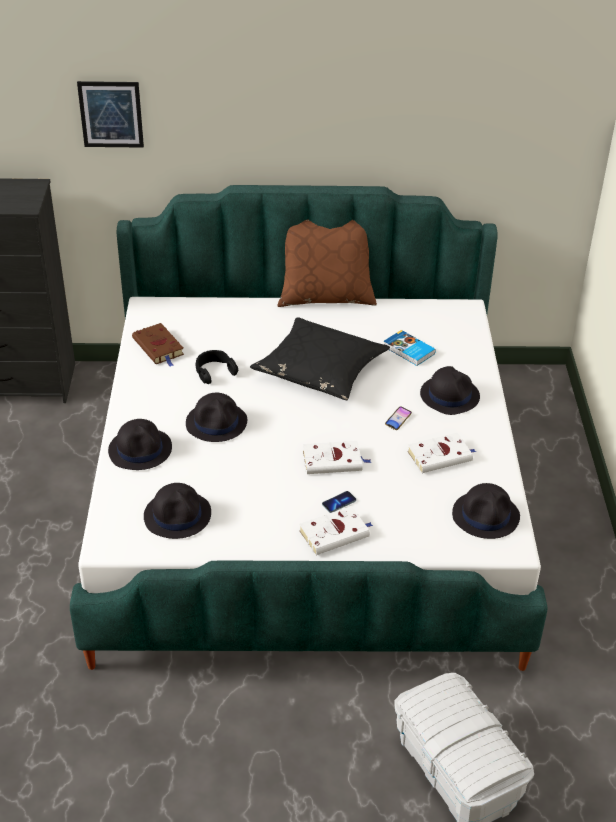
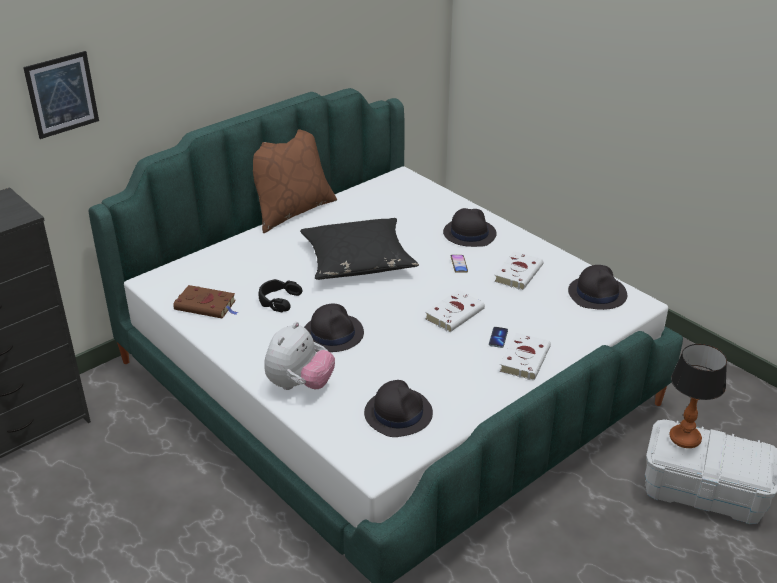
camera: 40 degrees left, 5 degrees down
black hat [108,419,172,470] -> plush toy [264,322,335,390]
book [384,330,436,366] -> none
none -> table lamp [669,344,727,448]

